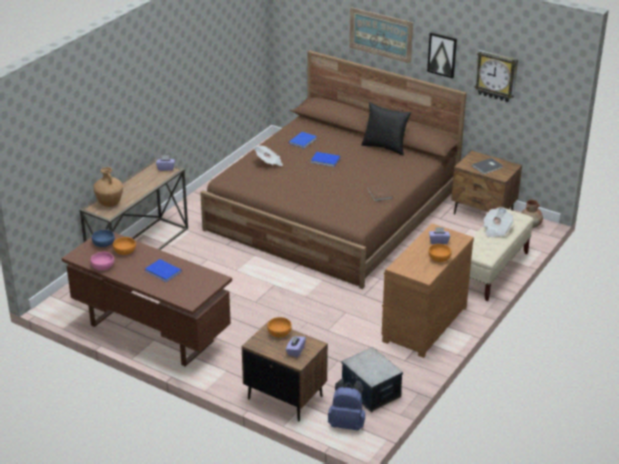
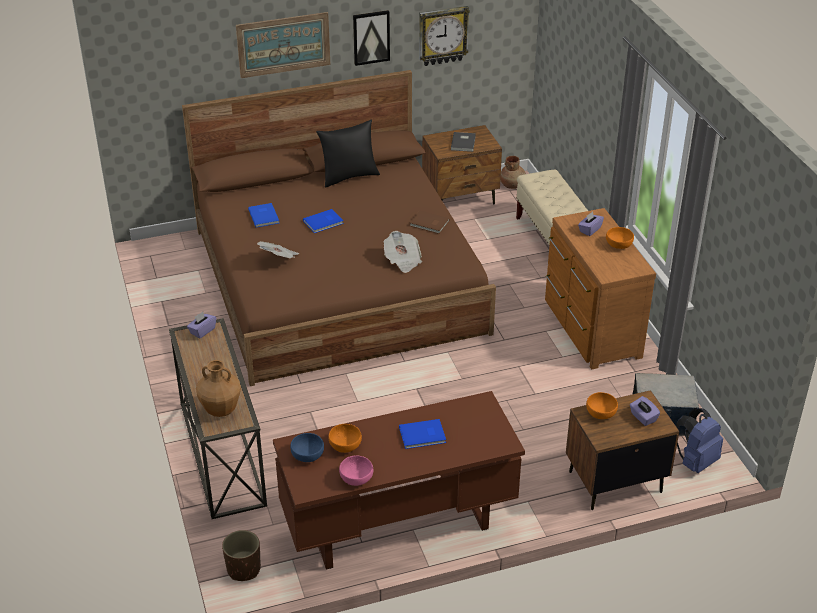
camera: 50 degrees left, 5 degrees up
newspaper [483,207,514,237] -> newspaper moved to [383,231,422,273]
none -> brown planter [222,530,261,581]

